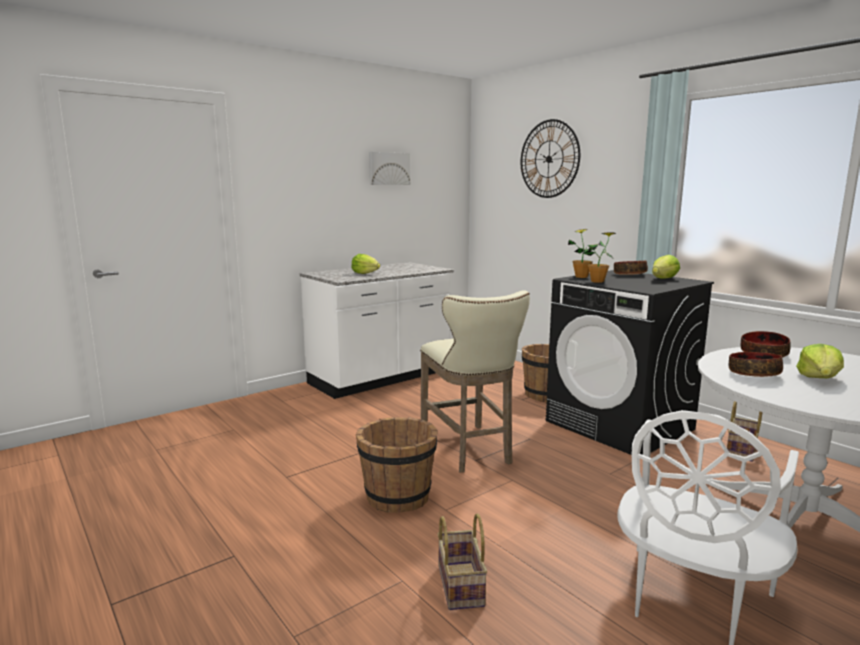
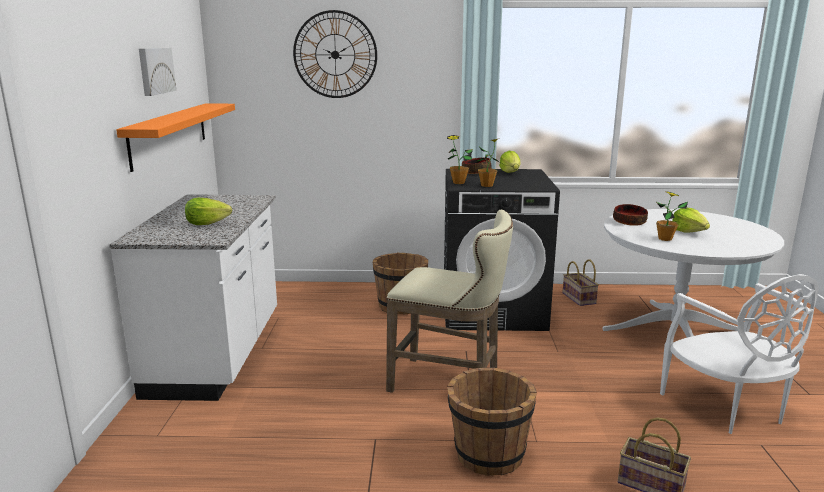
camera: 50 degrees left, 5 degrees up
bowl [729,352,783,377] -> potted plant [655,191,688,241]
none -> orange shelf [116,104,235,172]

